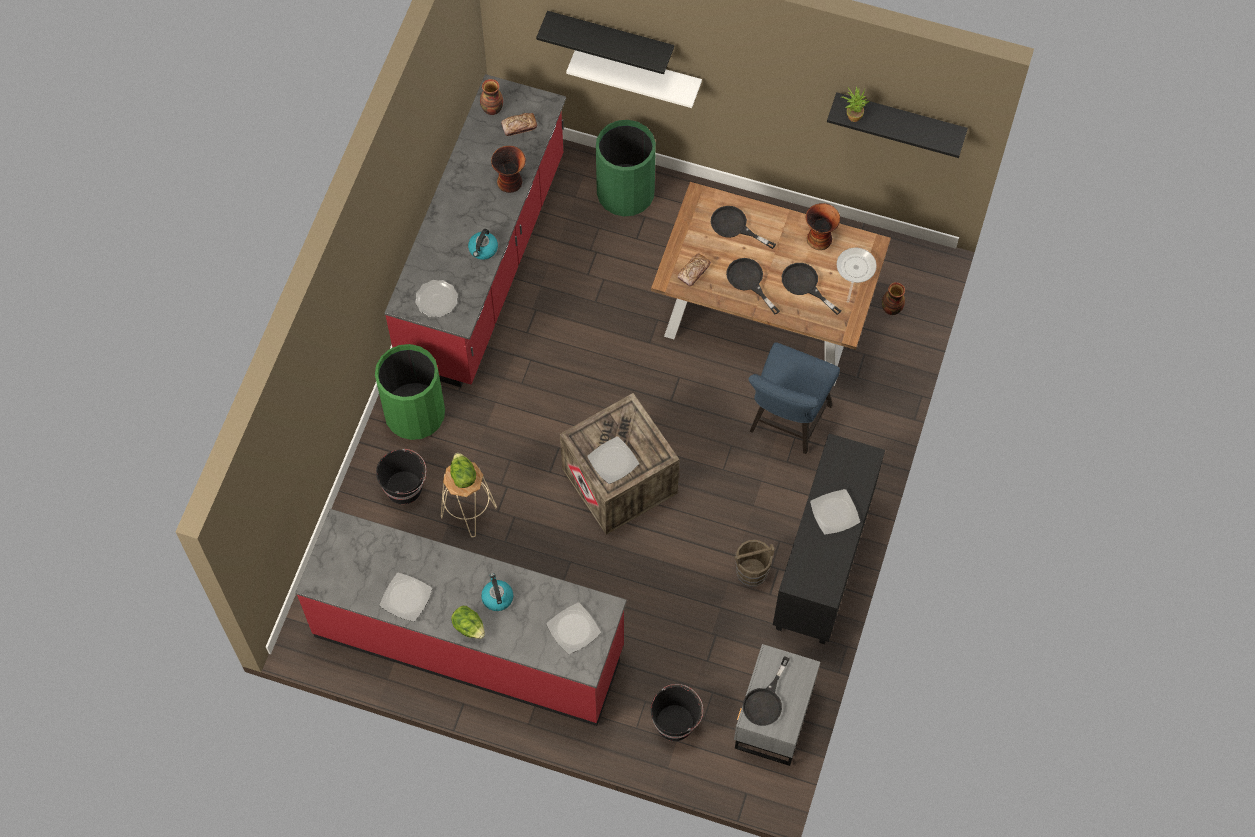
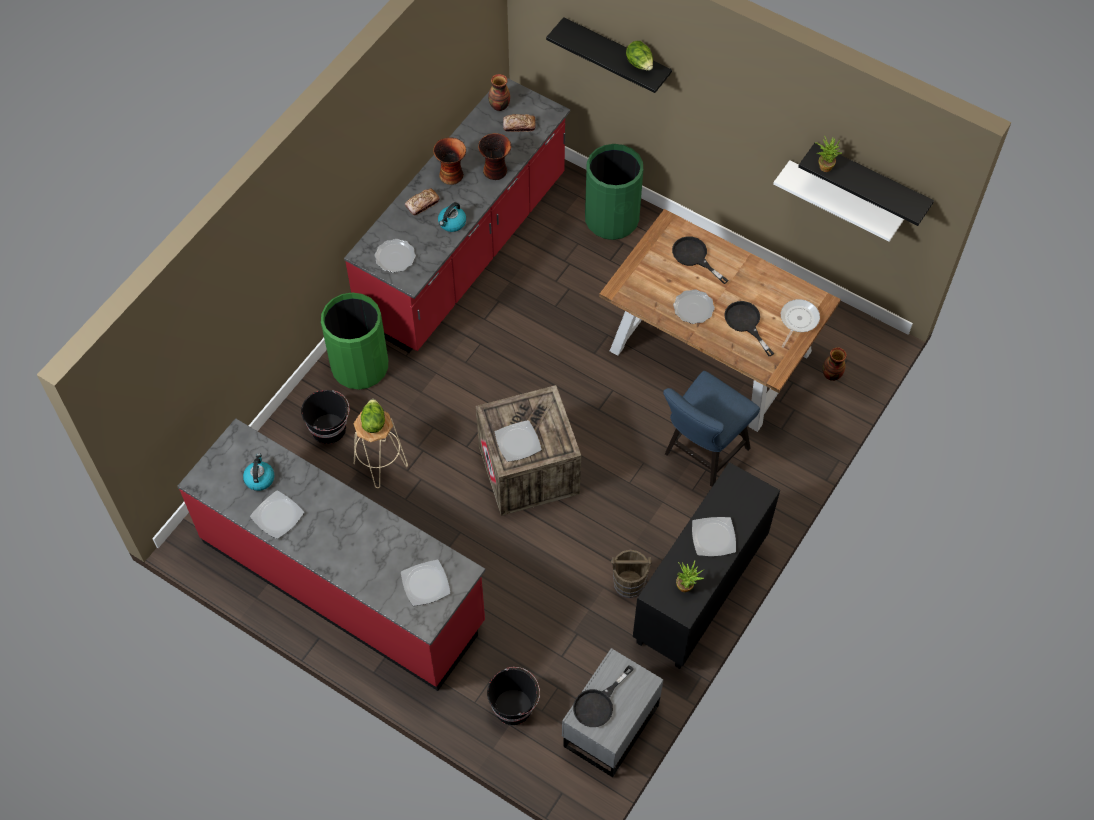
camera: 15 degrees right, 5 degrees down
lettuce [451,606,485,639] -> lettuce moved to [626,41,653,71]
kettle [481,573,513,611] -> kettle moved to [243,453,274,491]
white shelf [566,50,702,108] -> white shelf moved to [773,160,904,242]
bread [678,253,711,286] -> bread moved to [405,188,440,215]
black frying pan [726,258,780,314] -> plate [673,289,715,324]
vase [806,203,840,250] -> vase moved to [433,138,466,185]
none -> potted plant [676,560,705,592]

